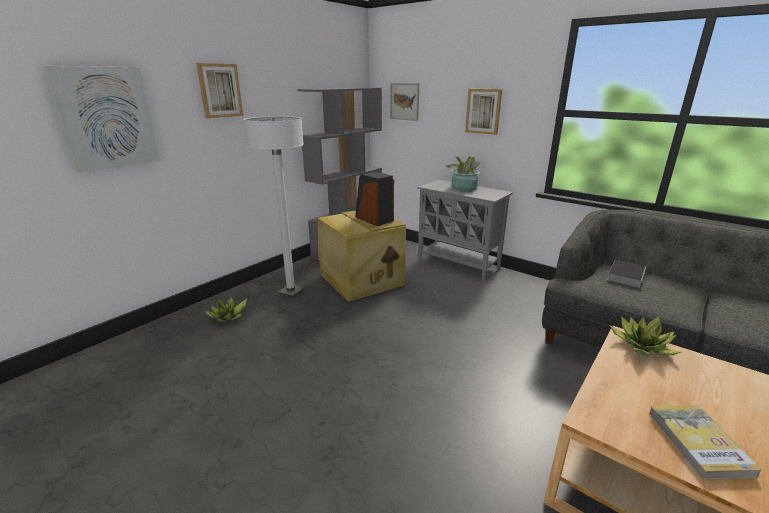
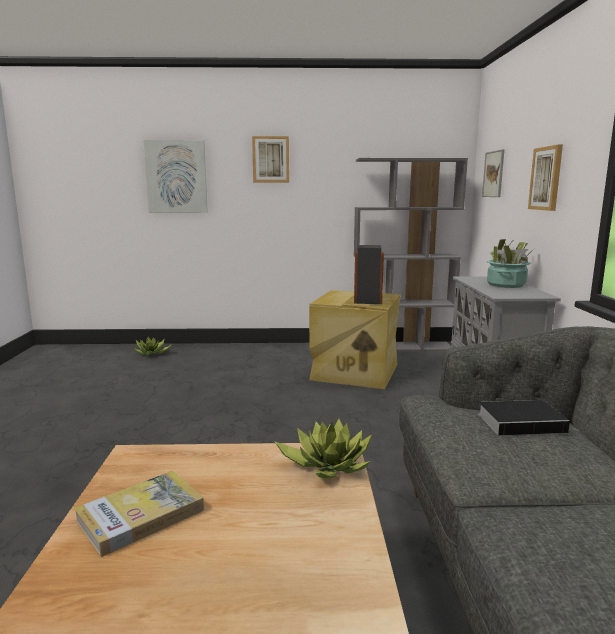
camera: 50 degrees right, 10 degrees down
potted plant [205,297,247,322] -> potted plant moved to [134,336,172,356]
white floor lamp [244,116,304,297] -> none

